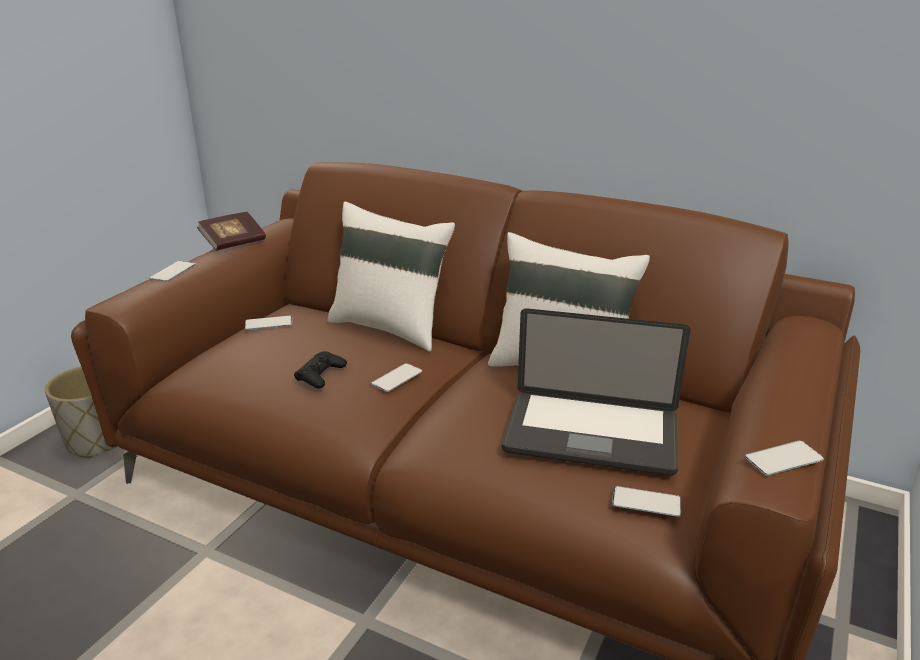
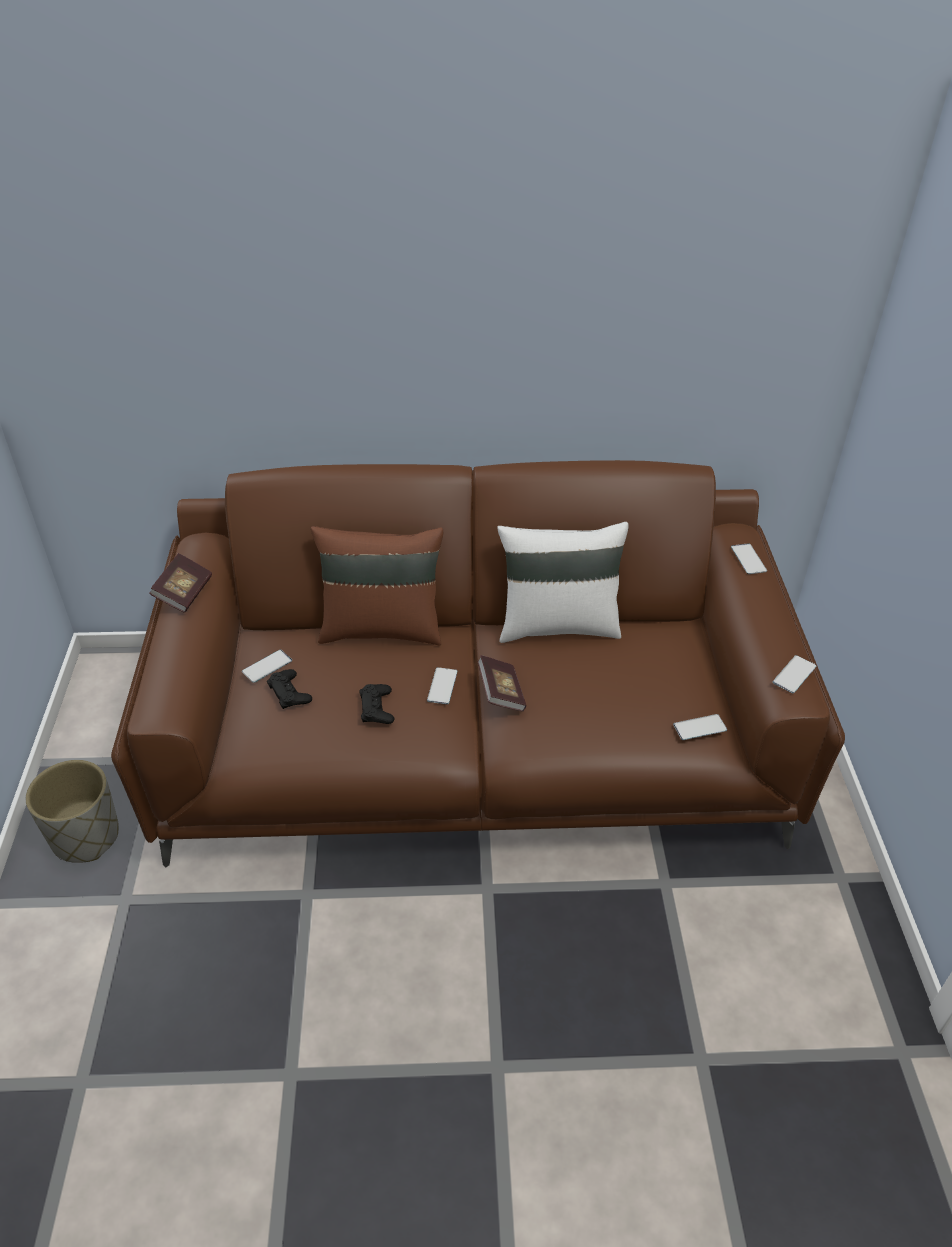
camera: 30 degrees left, 15 degrees up
phone [149,261,196,282] -> phone moved to [731,543,767,574]
white pillow [327,202,455,352] -> brown pillow [311,526,443,645]
laptop [502,308,690,476] -> none
none -> black game controller [267,669,312,709]
none -> book [477,655,526,712]

